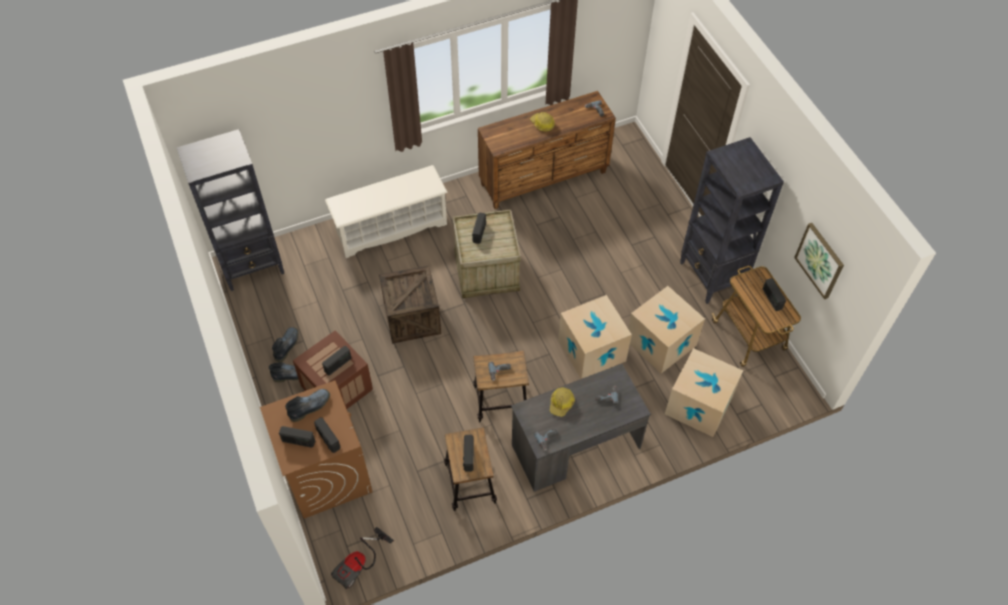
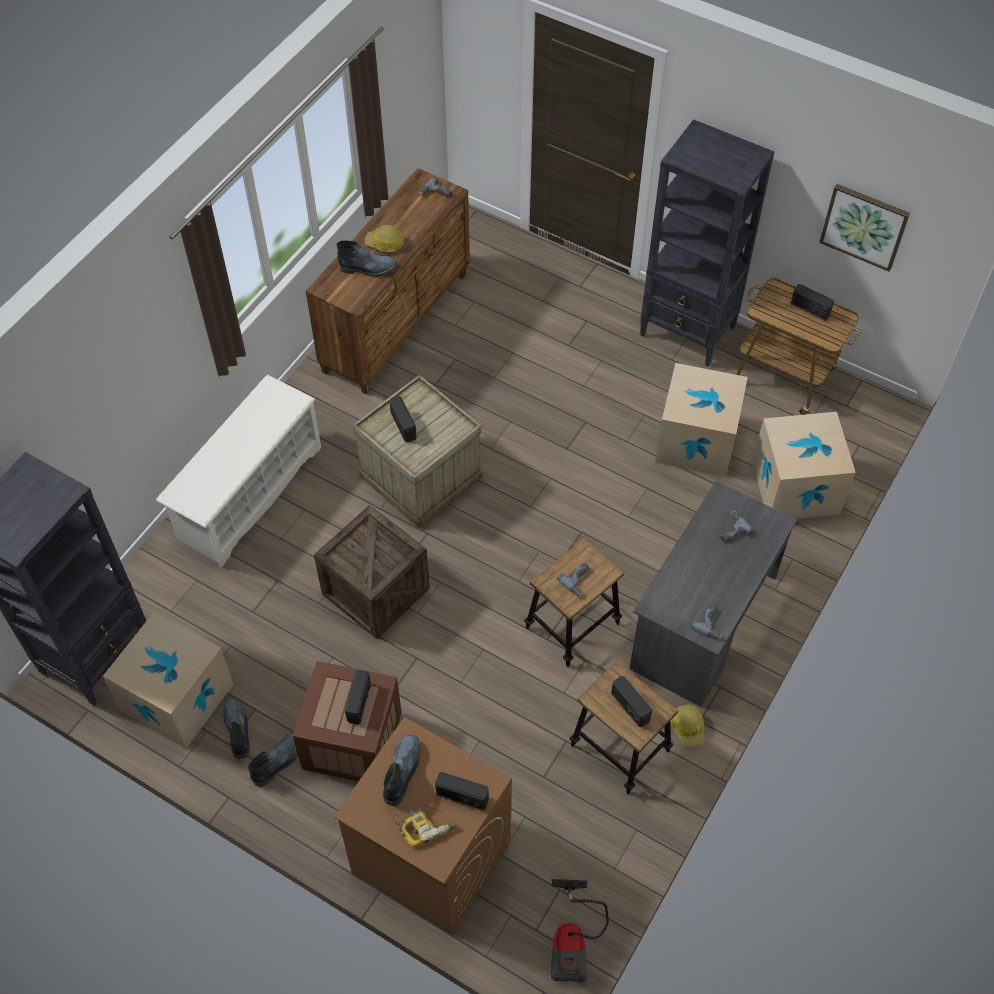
camera: 35 degrees left, 0 degrees up
radio [279,426,315,448] -> power drill [392,805,457,846]
hard hat [550,387,575,417] -> hard hat moved to [671,704,705,747]
cardboard box [558,295,632,379] -> cardboard box moved to [103,612,234,749]
none -> boot [337,241,397,277]

